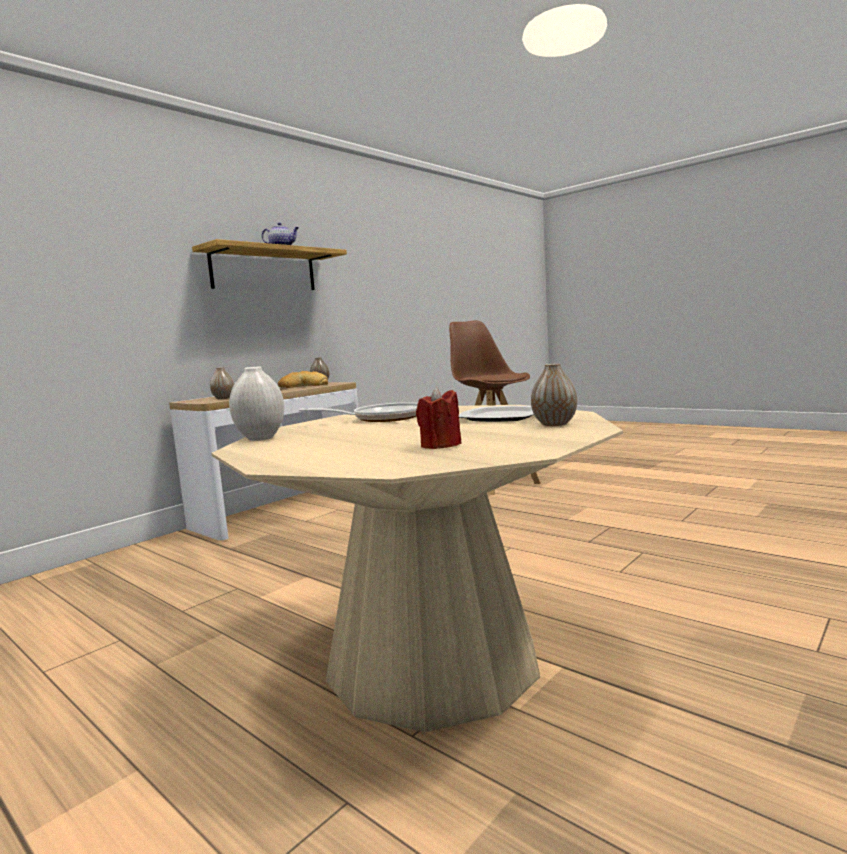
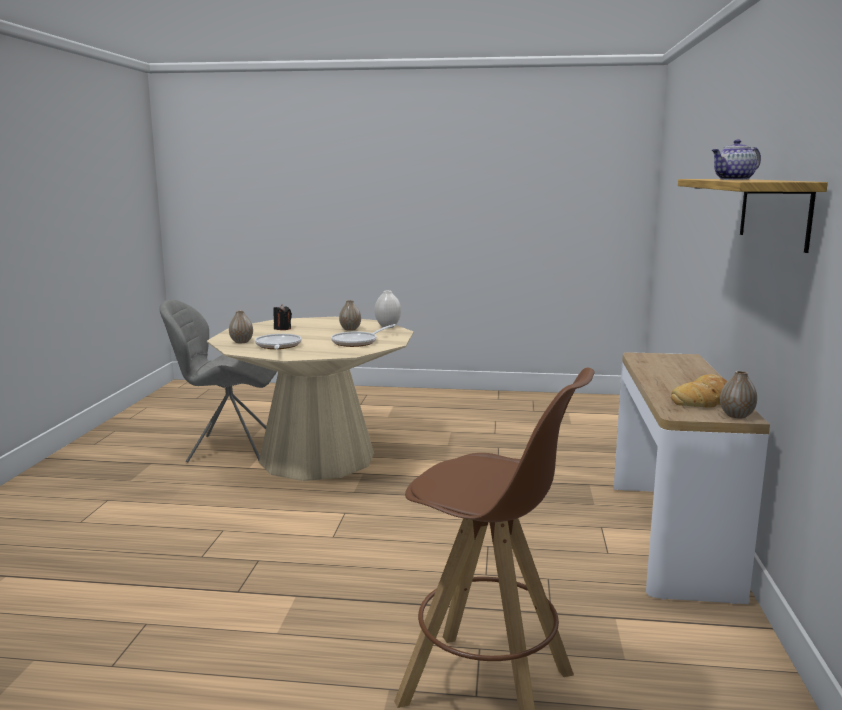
camera: 145 degrees right, 5 degrees up
vase [210,367,234,399] -> vase moved to [339,300,361,331]
red candle [416,387,462,449] -> black candle [273,305,292,330]
plate [459,406,534,422] -> frying pan [255,334,302,349]
none -> grey chair [159,300,277,463]

